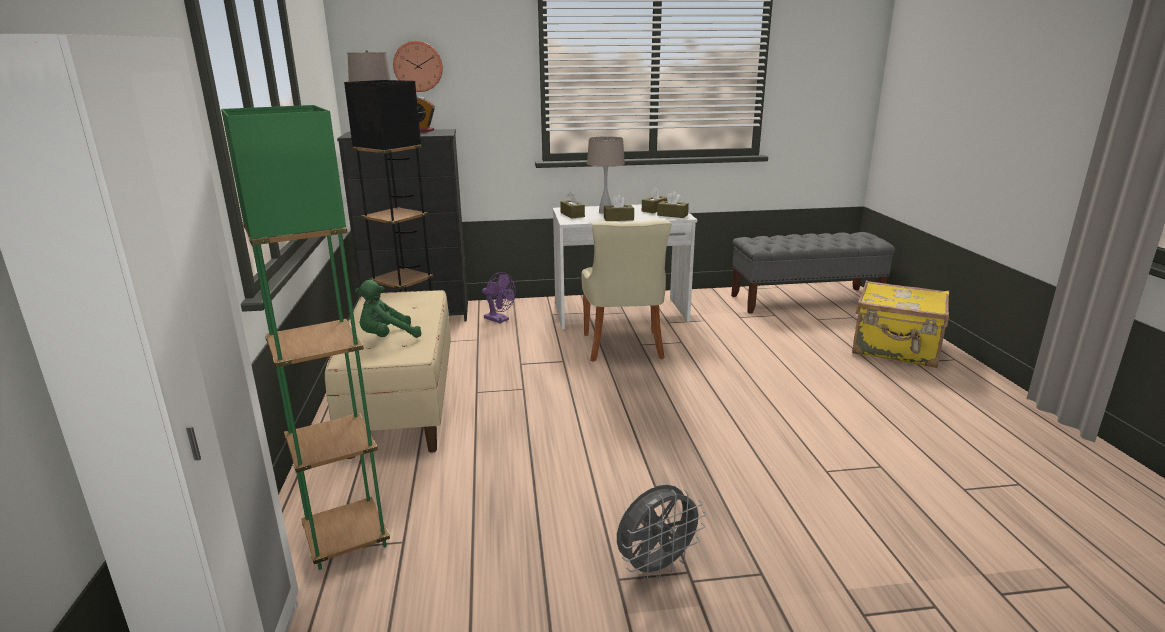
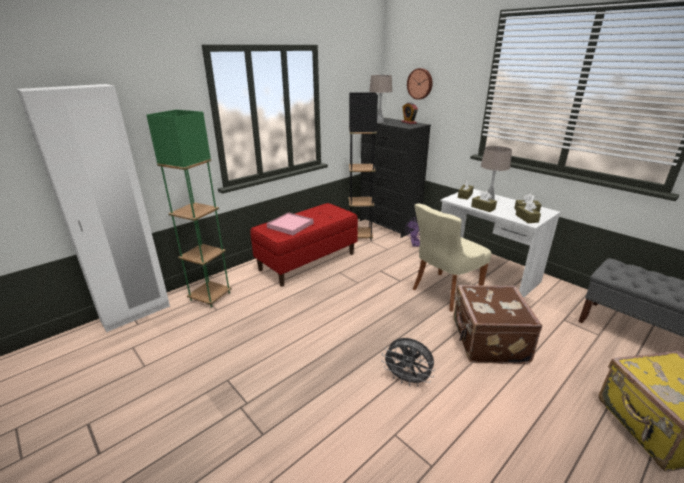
camera: 55 degrees right, 5 degrees up
beige bench [325,290,451,459] -> red bench [250,203,358,286]
green plush toy [355,280,422,338] -> pink tray [267,212,314,235]
grey fan [617,485,706,580] -> grey fan moved to [382,338,435,387]
none -> brown suitcase [453,285,542,364]

